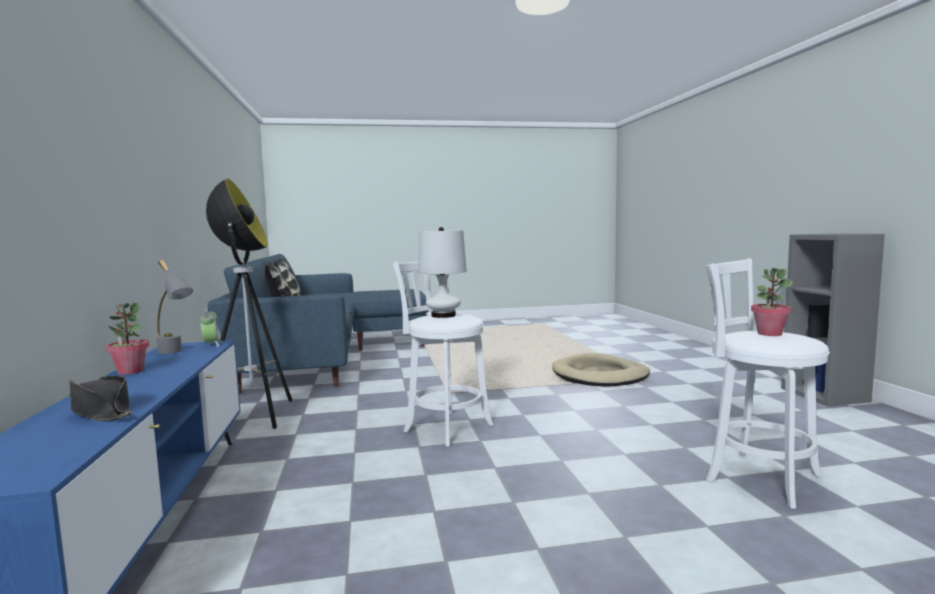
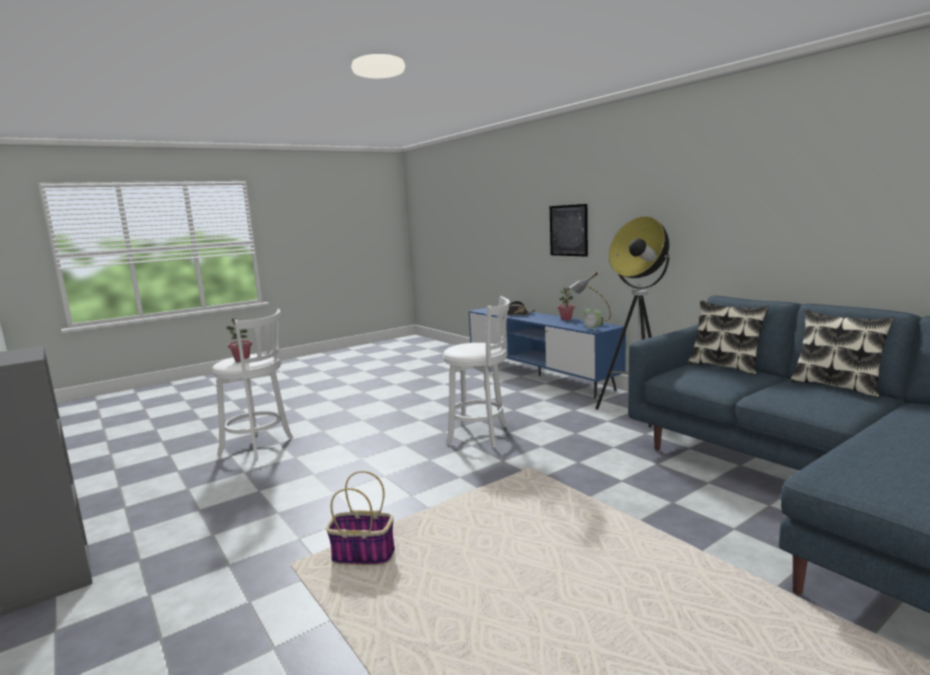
camera: 155 degrees right, 5 degrees up
white table lamp [418,227,467,318] -> none
beige dog bed [552,353,650,387] -> basket [326,471,395,566]
none -> picture [550,204,588,257]

